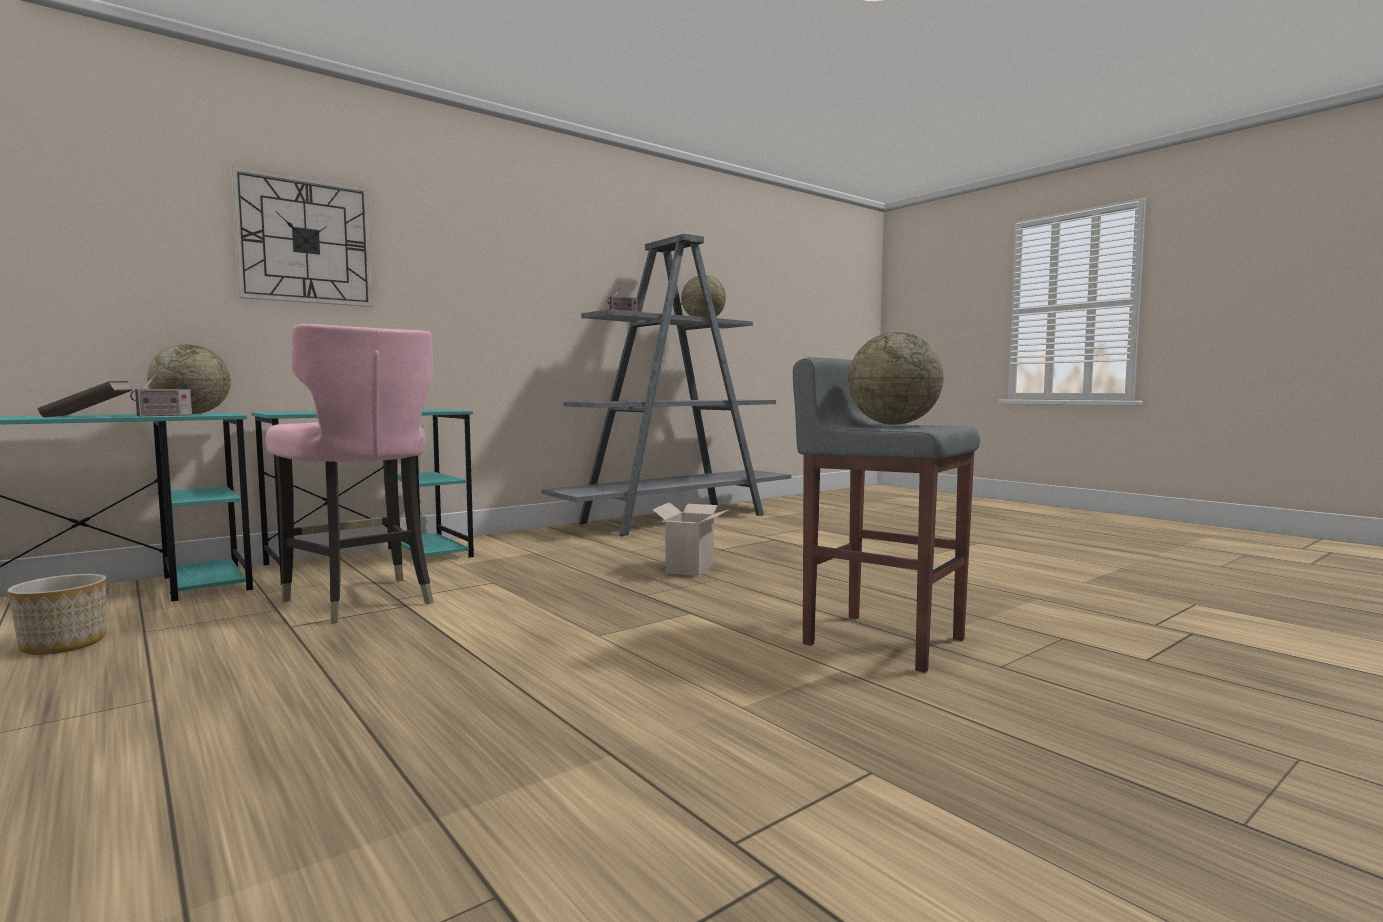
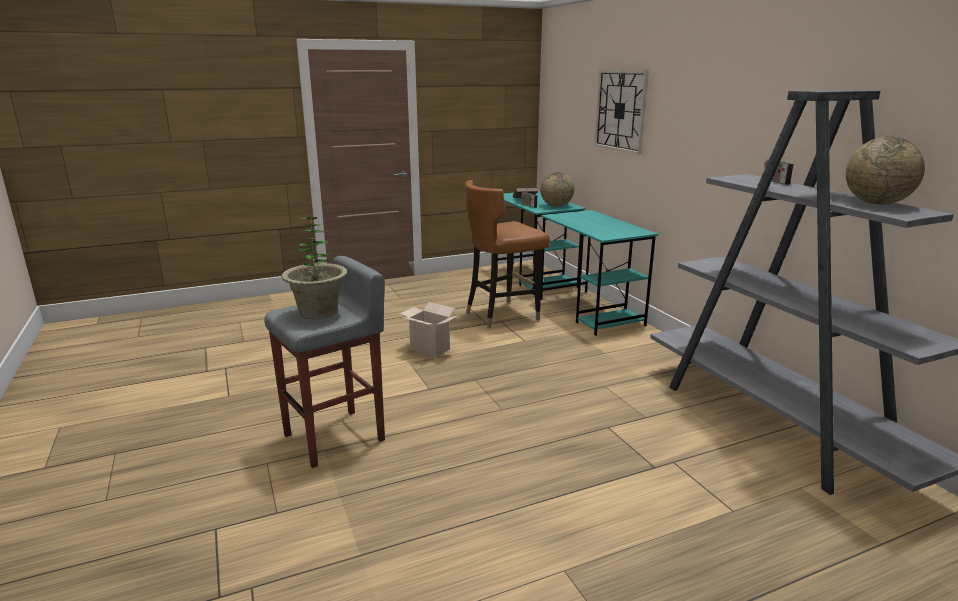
camera: 105 degrees right, 15 degrees up
planter [7,574,106,655] -> none
pink chair [266,324,433,624] -> brown chair [465,180,550,328]
cardboard box [652,502,729,576] -> cardboard box moved to [400,302,457,358]
globe [848,332,944,424] -> potted plant [281,217,348,319]

